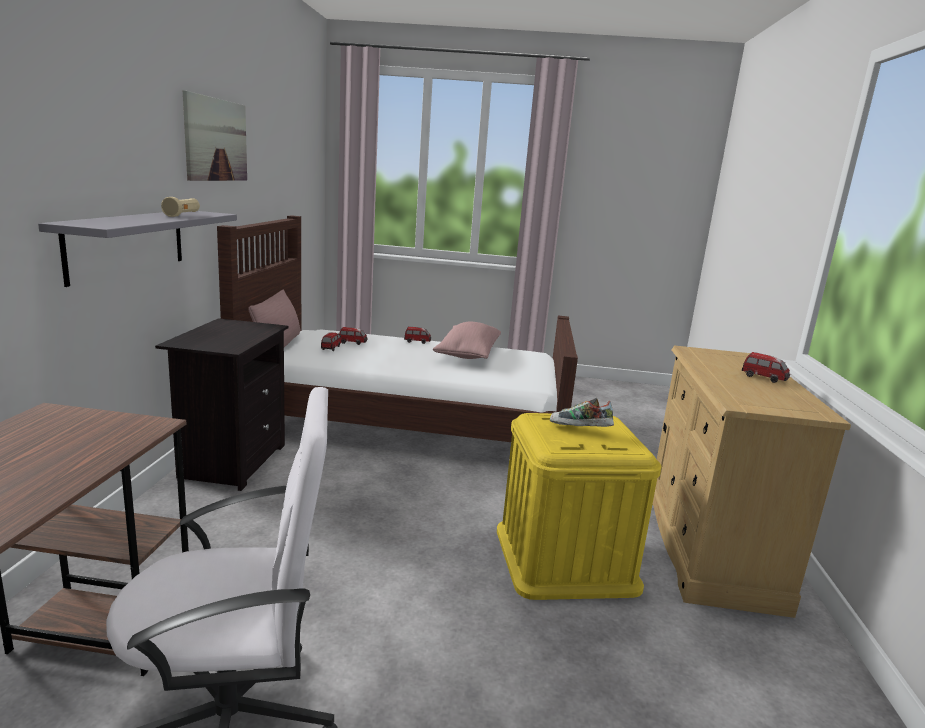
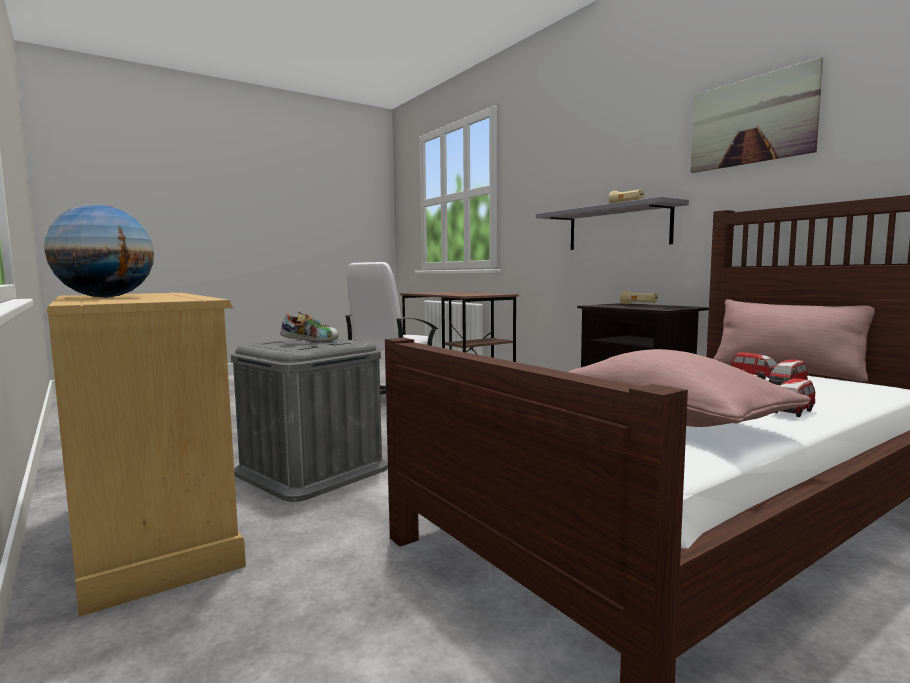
camera: 140 degrees right, 10 degrees down
yellow storage box [497,413,662,600] -> grey storage box [231,338,388,502]
toy car [742,352,790,383] -> globe [44,204,154,298]
none -> beige flashlight [620,290,657,304]

